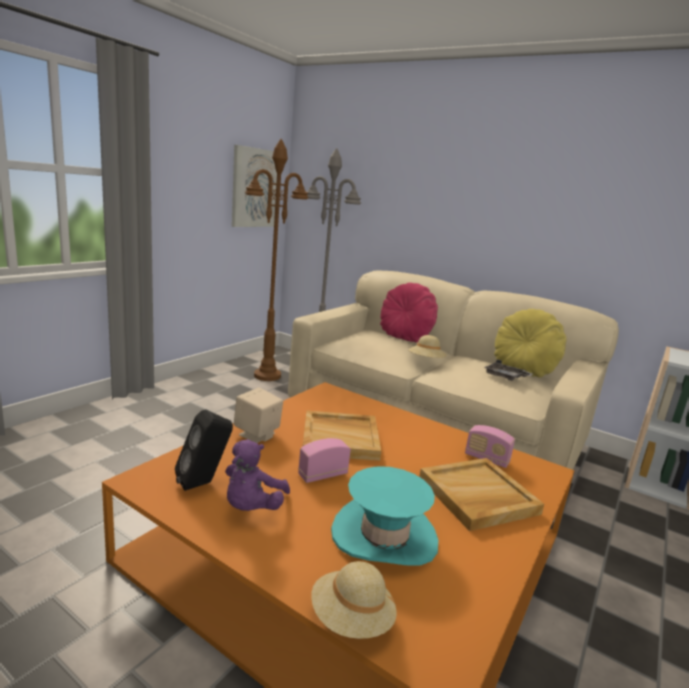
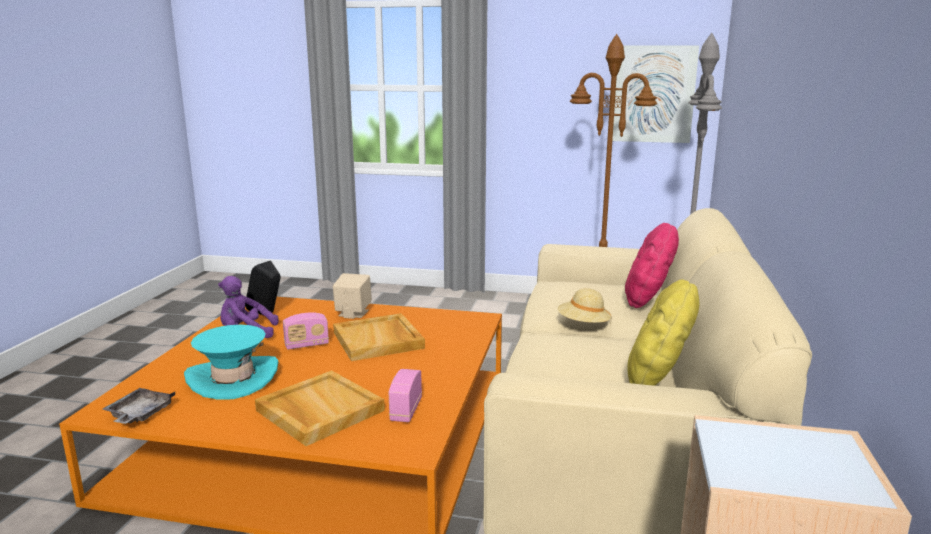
camera: 70 degrees right, 0 degrees up
radio [298,438,351,483] -> radio turned 120 degrees clockwise [283,312,329,350]
beige hat [311,561,397,639] -> none
grey tray [484,360,533,381] -> grey tray moved to [102,388,175,424]

